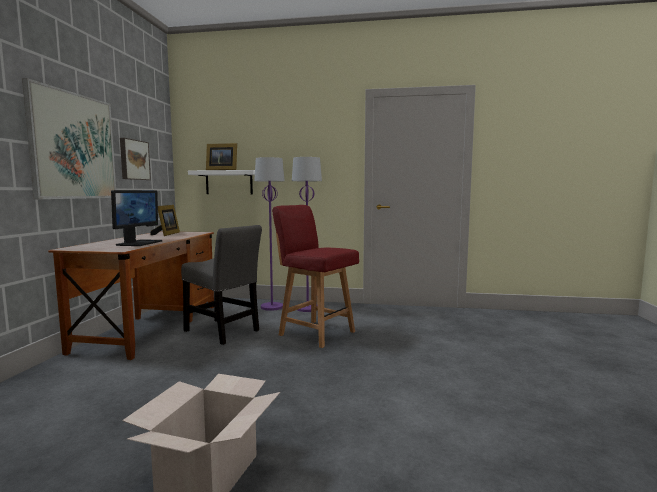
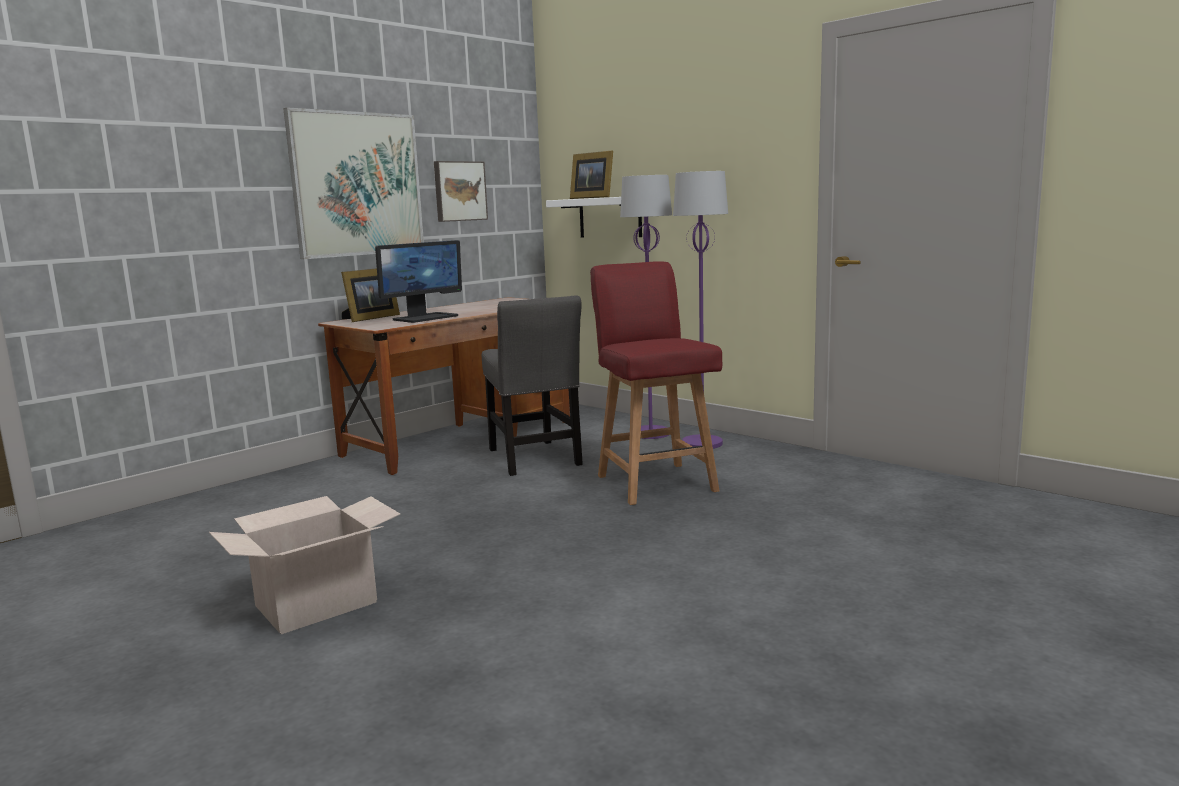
camera: 35 degrees right, 5 degrees up
picture frame [150,205,180,236] -> picture frame moved to [341,268,400,322]

